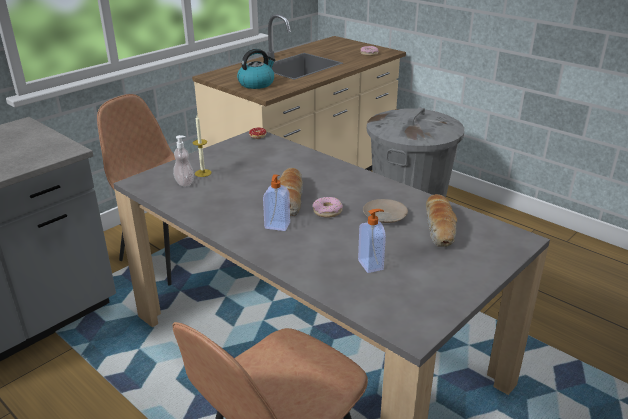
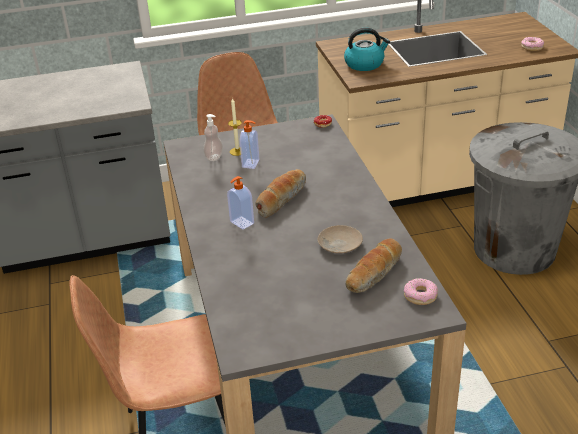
camera: 35 degrees right, 5 degrees up
donut [313,197,343,218] -> donut moved to [404,278,438,305]
soap dispenser [358,209,386,273] -> soap dispenser moved to [240,120,259,169]

